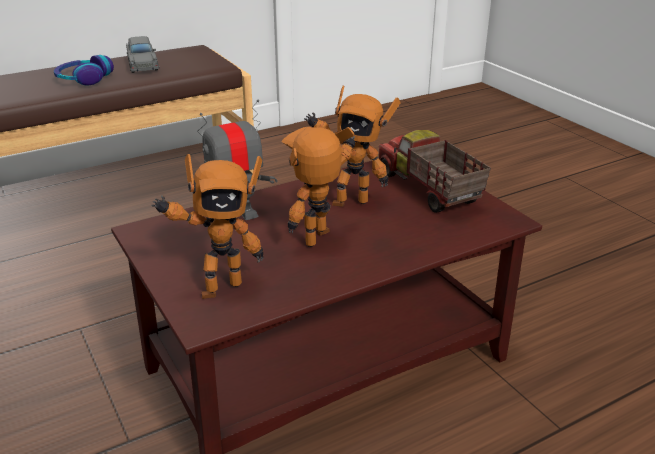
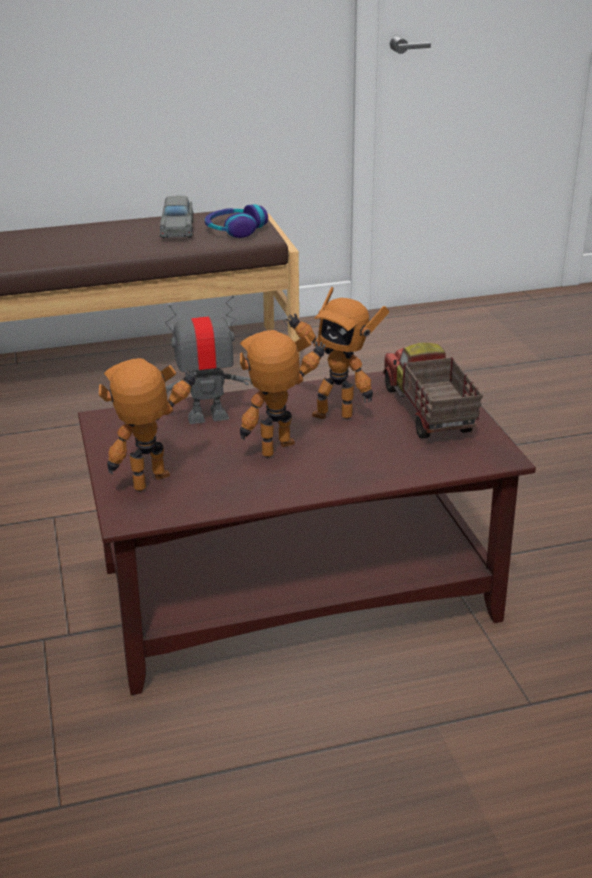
camera: 15 degrees right, 0 degrees up
headphones [54,55,114,85] -> headphones moved to [205,204,268,238]
toy robot [151,154,264,299] -> toy robot turned 150 degrees clockwise [99,358,197,491]

